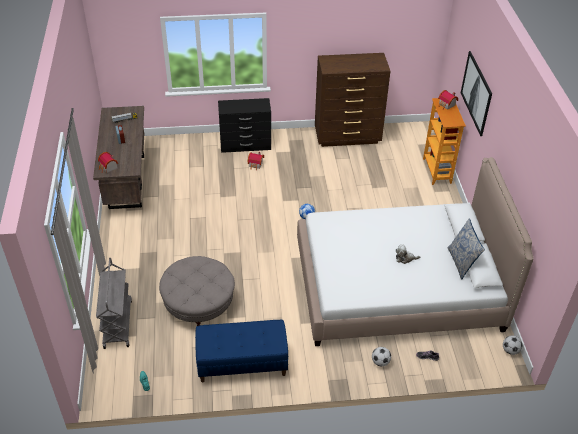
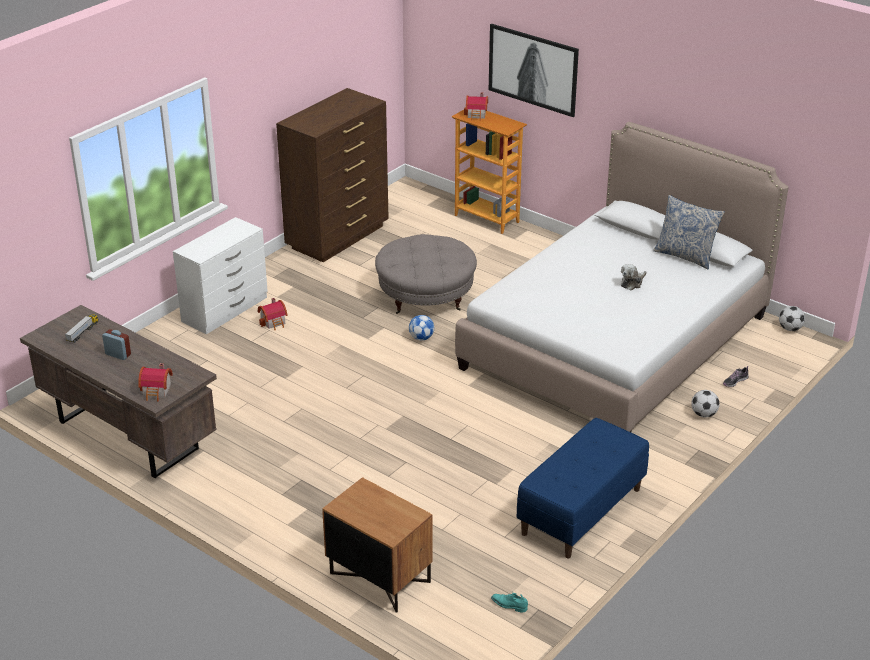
camera: 45 degrees left, 10 degrees down
grey cart [96,258,132,349] -> brown nightstand [322,477,433,612]
grey ottoman [159,256,235,326] -> grey ottoman moved to [375,234,477,314]
black dresser [218,98,271,153] -> white dresser [173,217,268,334]

